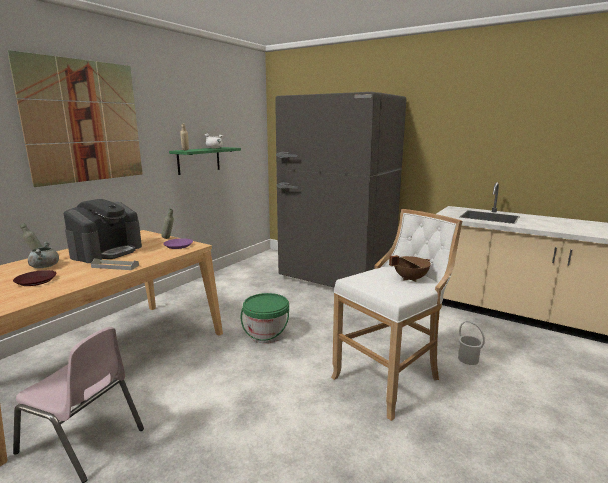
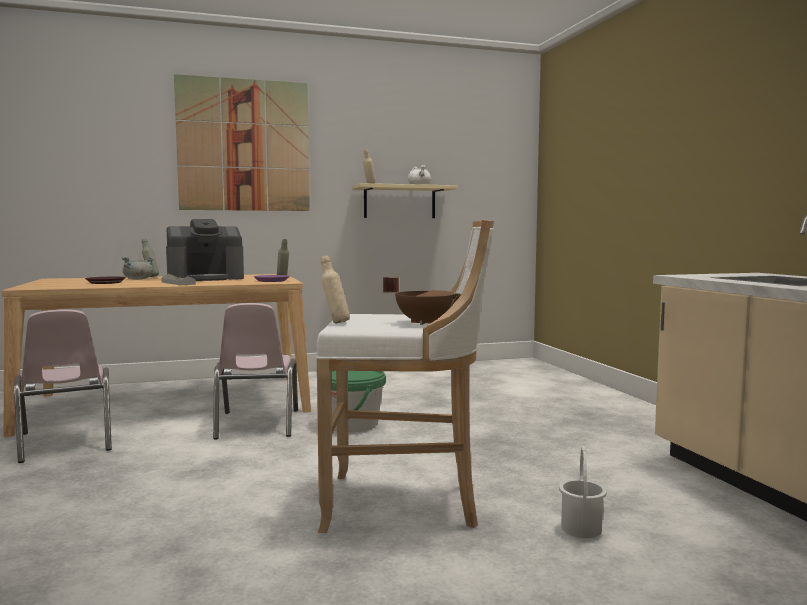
camera: 40 degrees right, 10 degrees down
green shelf [169,147,241,175] -> beige shelf [352,183,458,218]
grey fridge [275,92,406,288] -> none
none -> pink chair [213,303,298,440]
none -> beige bottle [321,256,350,323]

